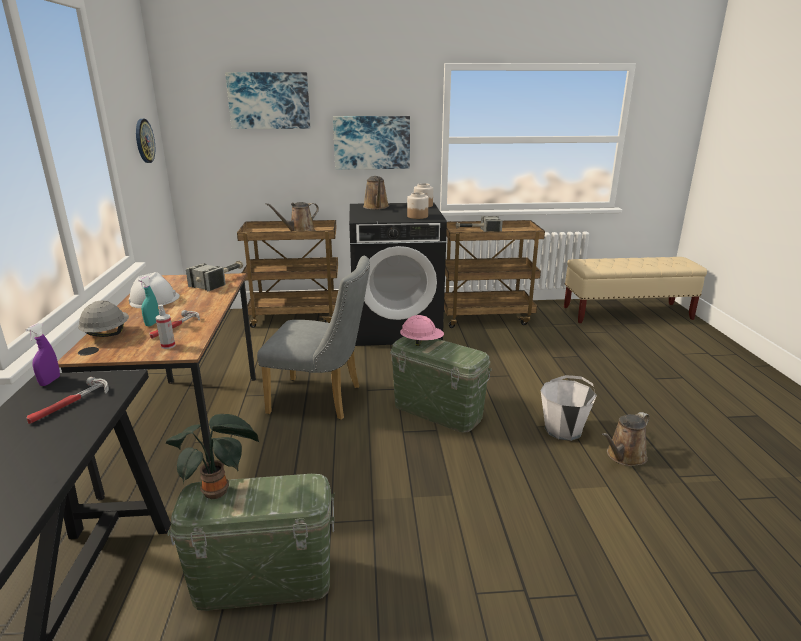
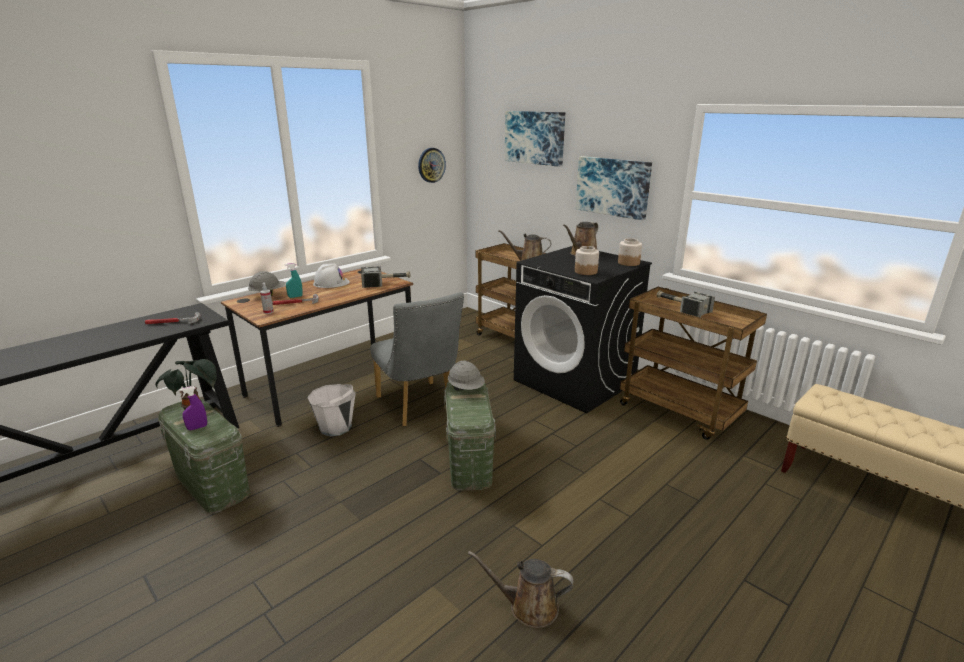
camera: 50 degrees right, 0 degrees up
purple spray bottle [26,323,60,386] -> purple spray bottle moved to [179,386,207,430]
pink hard hat [400,315,444,346] -> grey hard hat [448,361,485,390]
white bucket [541,375,597,441] -> white bucket moved to [307,384,356,436]

